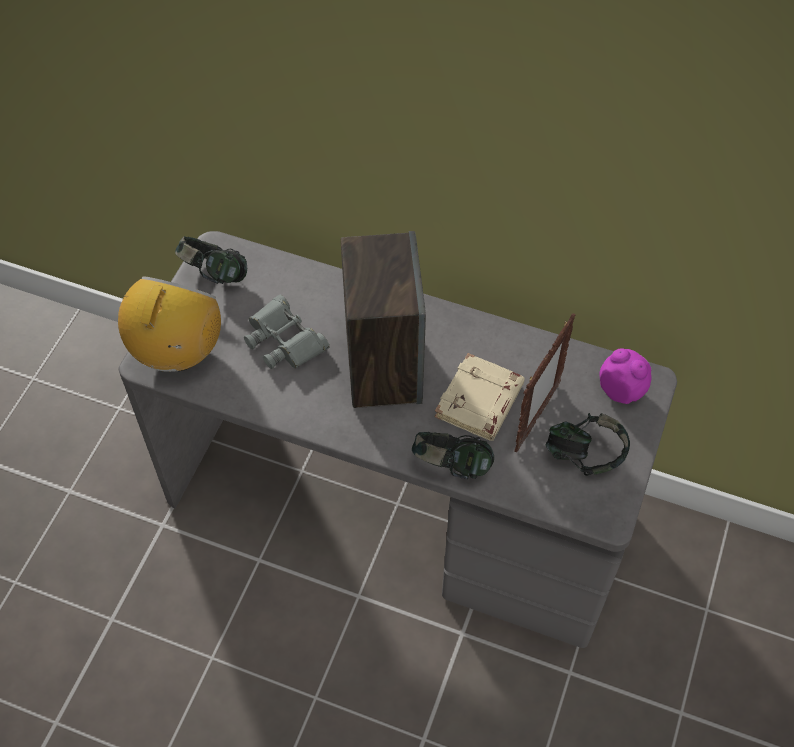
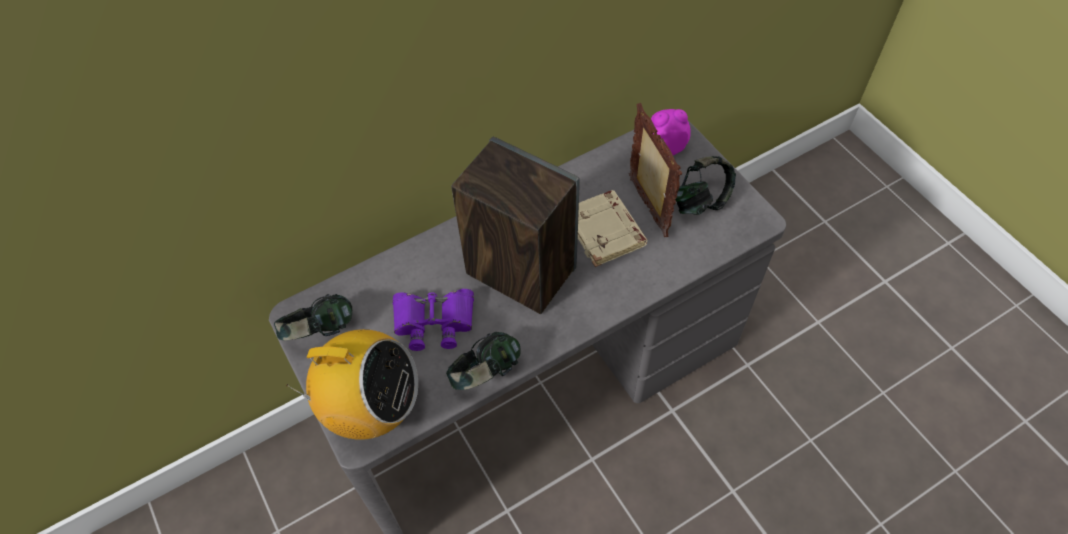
camera: 50 degrees left, 0 degrees up
radio [118,276,221,372] -> radio turned 135 degrees clockwise [286,329,418,440]
grey binoculars [244,295,329,369] -> purple binoculars [392,289,474,351]
headphones [412,432,494,479] -> headphones moved to [446,332,521,390]

